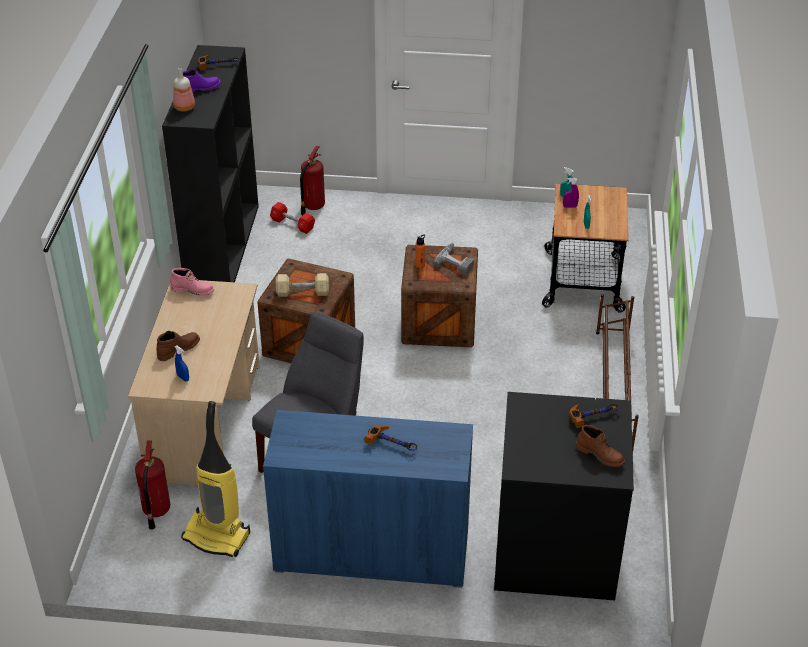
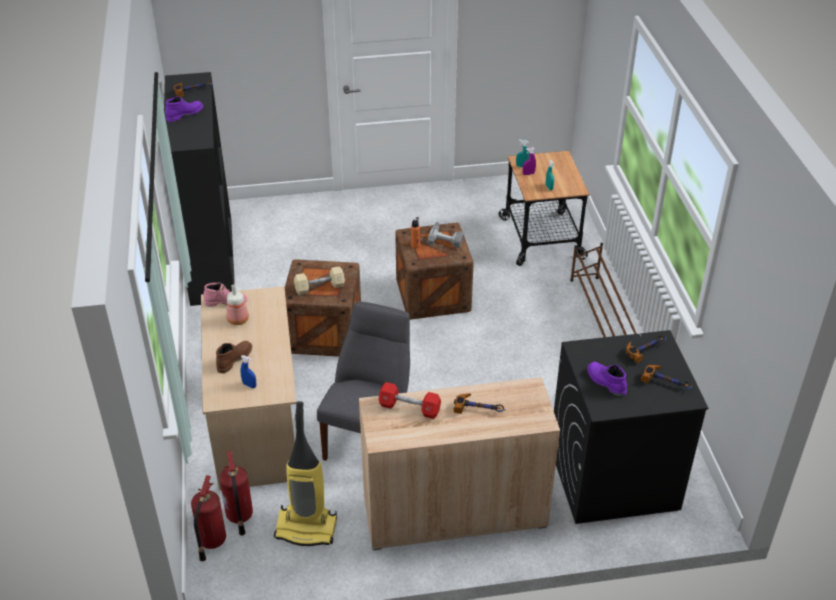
camera: 15 degrees left, 0 degrees up
bottle [173,68,195,112] -> bottle moved to [226,284,249,325]
blue cabinet [263,410,473,588] -> beige cabinet [359,377,560,550]
red dumbbell [270,202,315,234] -> red dumbbell moved to [379,382,441,419]
fire extinguisher [300,145,325,216] -> fire extinguisher moved to [191,475,226,562]
brown boot [576,425,625,467] -> hammer [641,365,692,389]
none -> purple boot [587,362,627,396]

